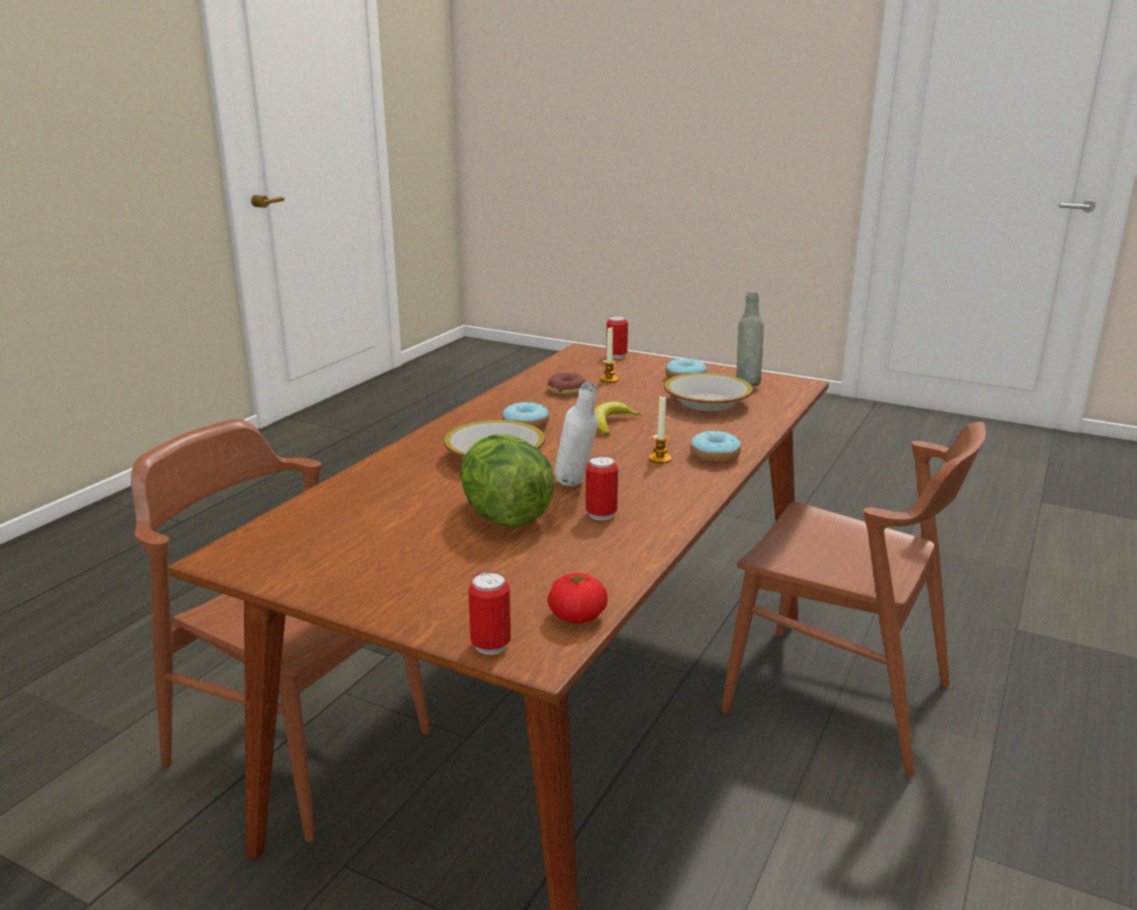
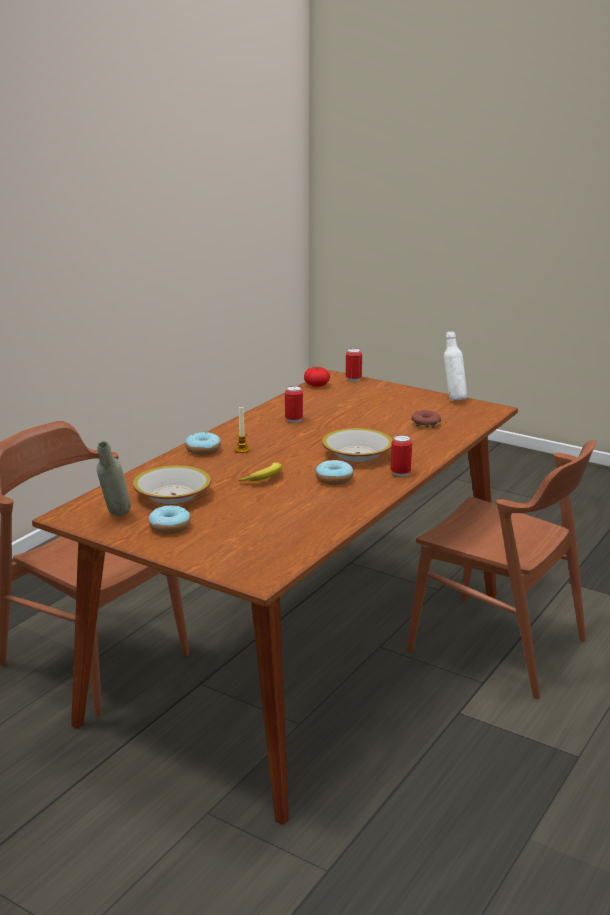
camera: 175 degrees left, 0 degrees up
lettuce [460,434,555,528] -> none
donut [547,373,586,395] -> donut moved to [411,410,441,428]
white bottle [555,382,598,486] -> white bottle moved to [444,331,467,401]
candle [600,327,619,383] -> none
can [606,316,628,359] -> can moved to [391,435,412,477]

